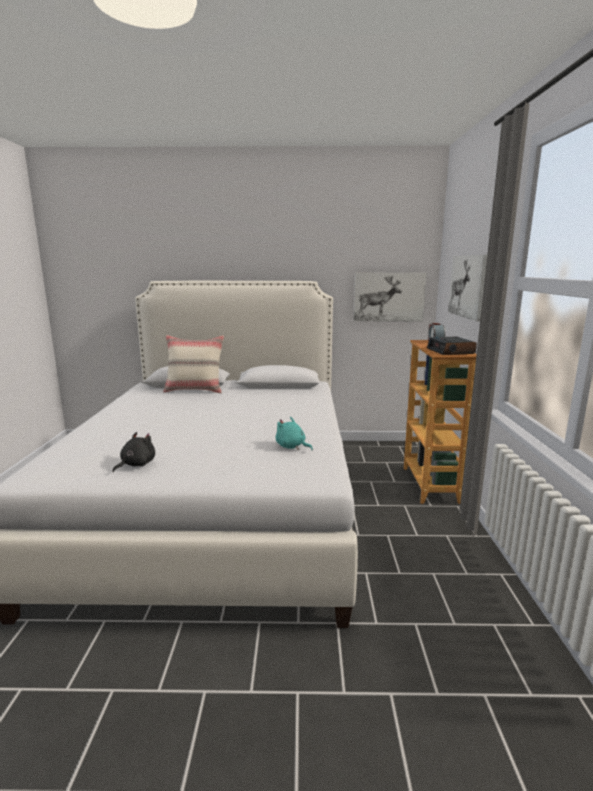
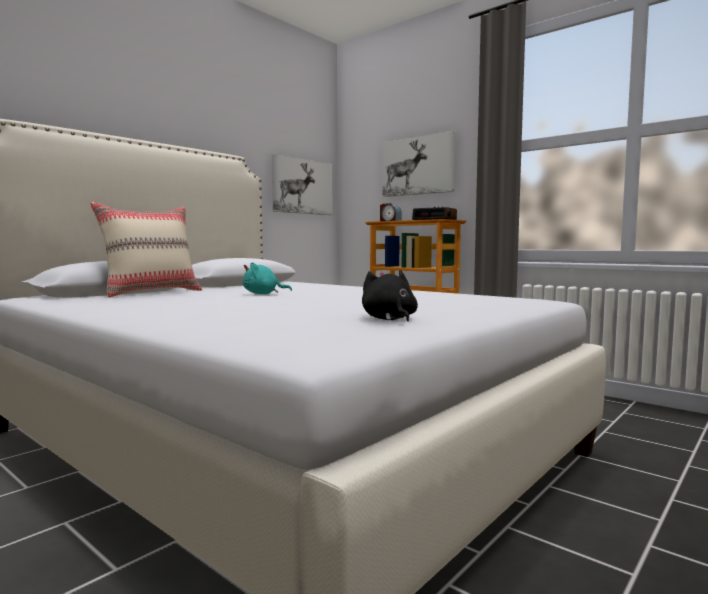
camera: 50 degrees left, 10 degrees down
turquoise plush toy [276,417,313,450] -> turquoise plush toy moved to [242,262,292,294]

